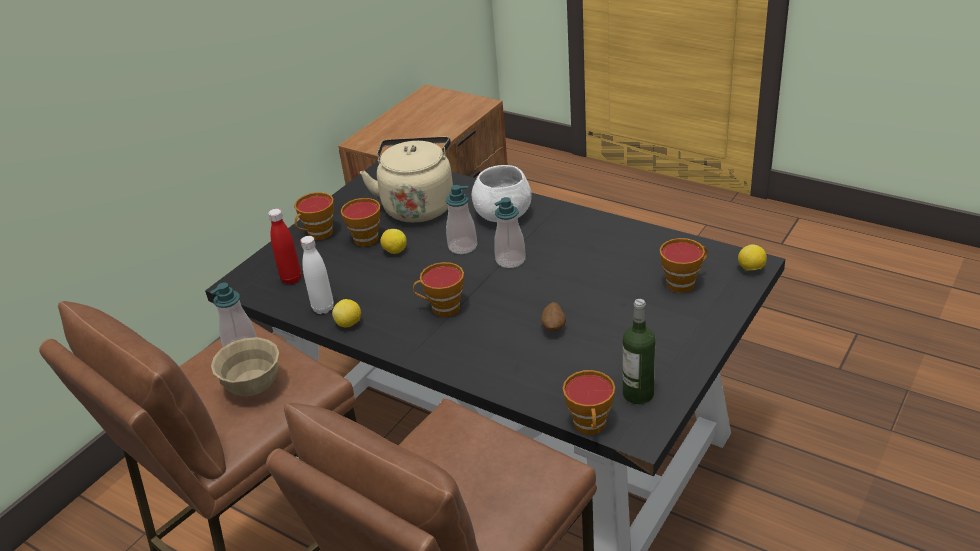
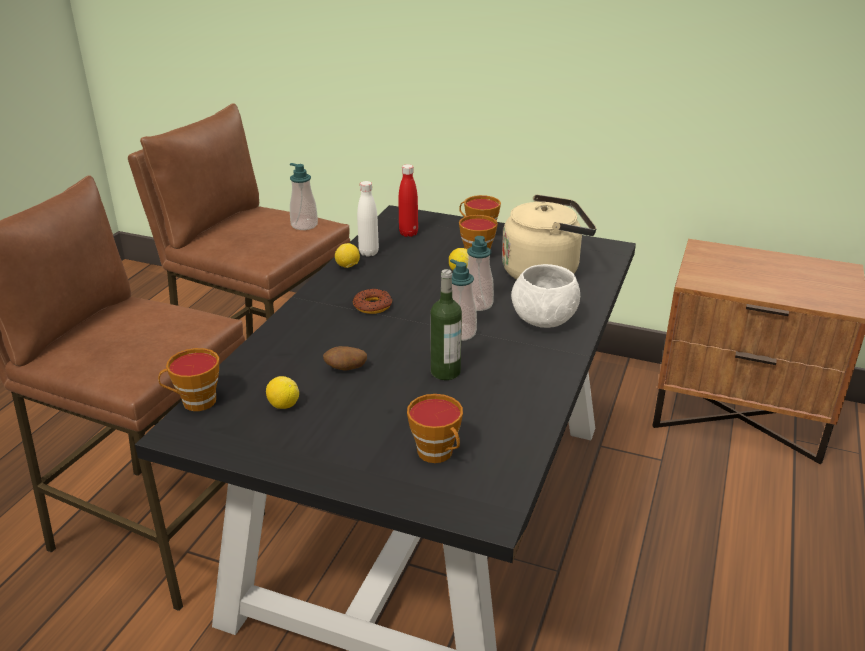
camera: 75 degrees right, 5 degrees down
beige bowl [211,337,279,396] -> none
cup [413,262,464,317] -> donut [353,288,392,314]
bottle [623,299,655,404] -> bottle moved to [431,269,462,380]
lemon [738,244,767,271] -> lemon moved to [266,376,299,409]

